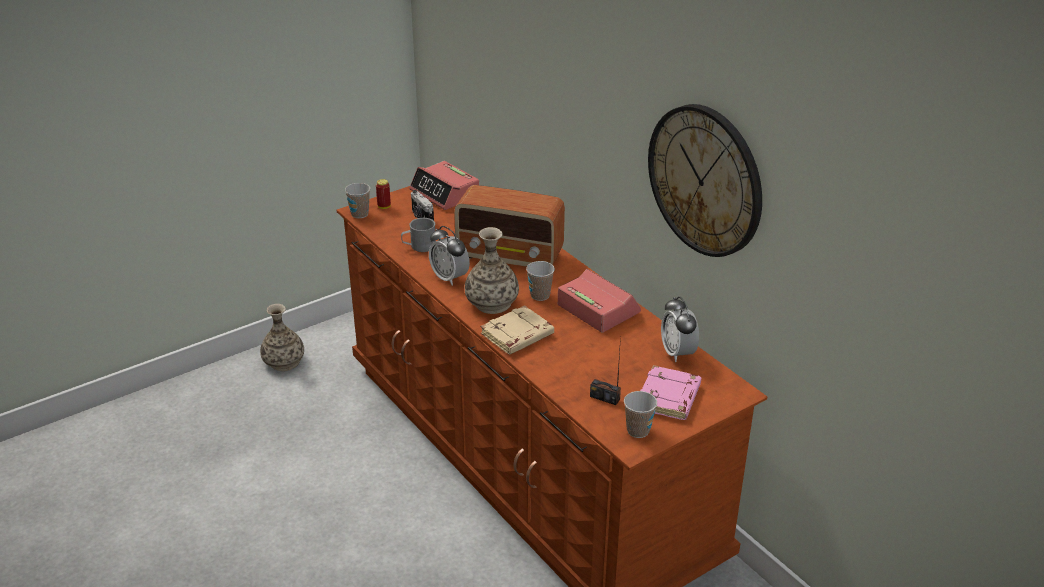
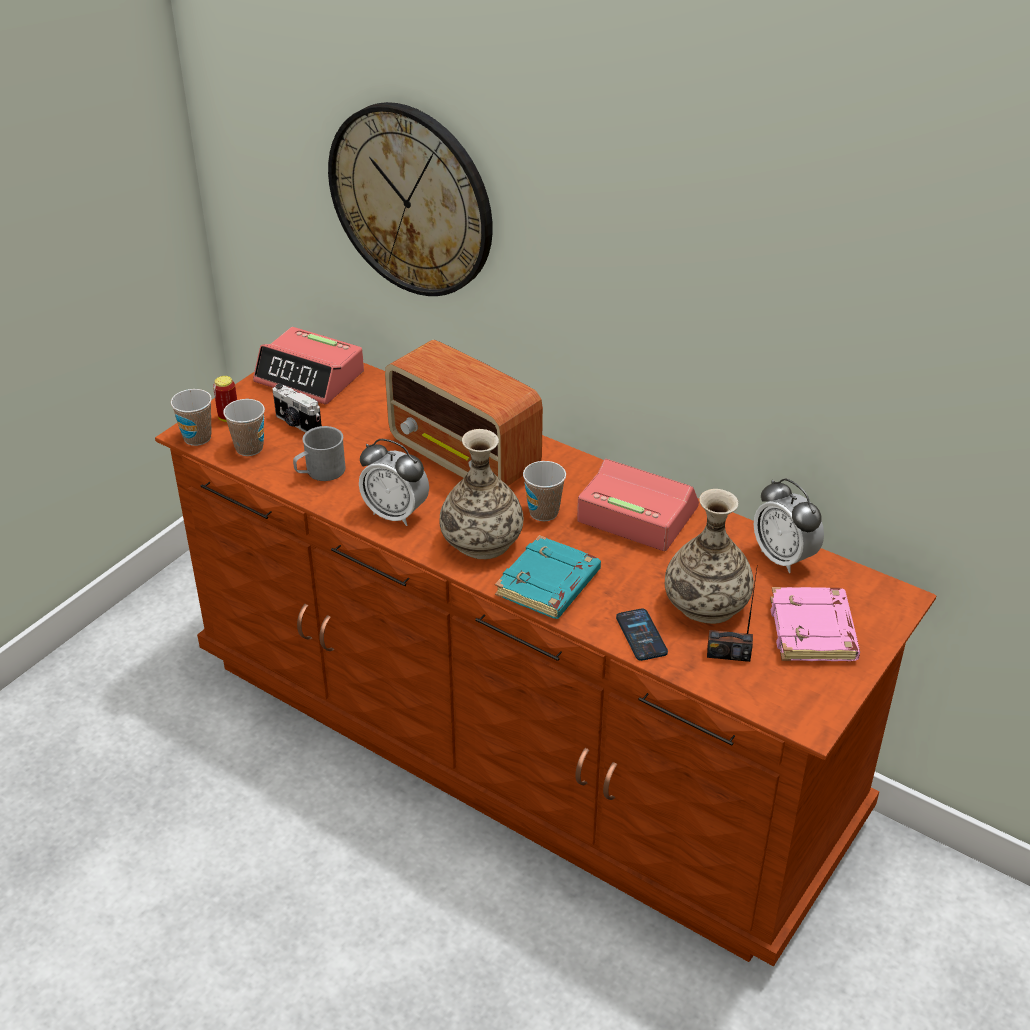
camera: 20 degrees left, 5 degrees up
vase [260,304,304,371] -> vase moved to [665,489,754,624]
radio [454,185,565,267] -> radio turned 45 degrees clockwise [385,340,543,486]
beige book [481,305,554,354] -> turquoise book [495,535,601,619]
cup [624,391,657,438] -> cup moved to [223,399,265,456]
wall clock [648,104,762,257] -> wall clock moved to [328,102,493,296]
none -> phone [616,608,668,661]

